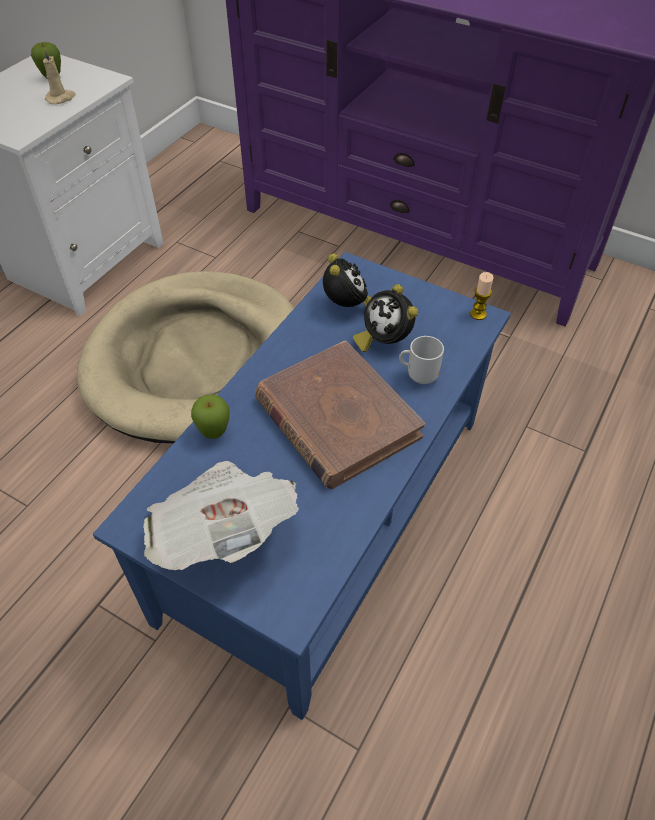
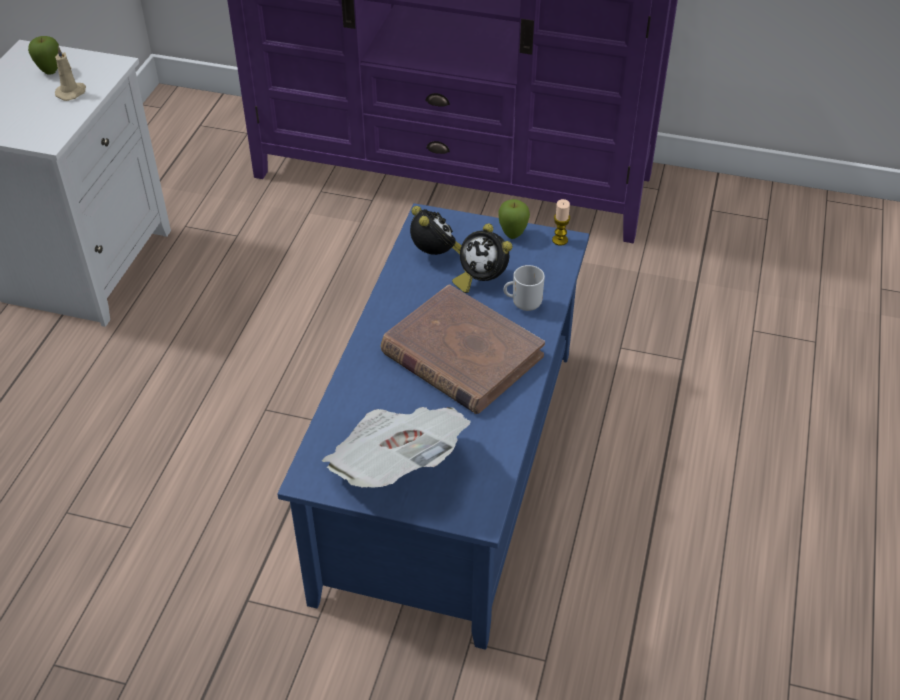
camera: 15 degrees left, 5 degrees down
beige dog bed [77,271,294,443] -> none
apple [191,395,230,439] -> apple moved to [498,199,530,239]

